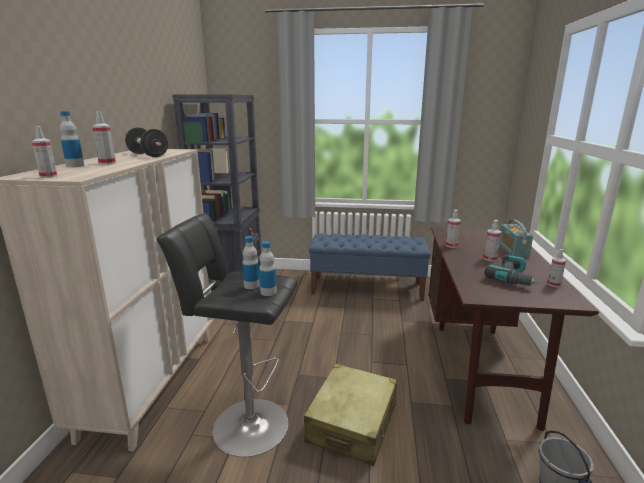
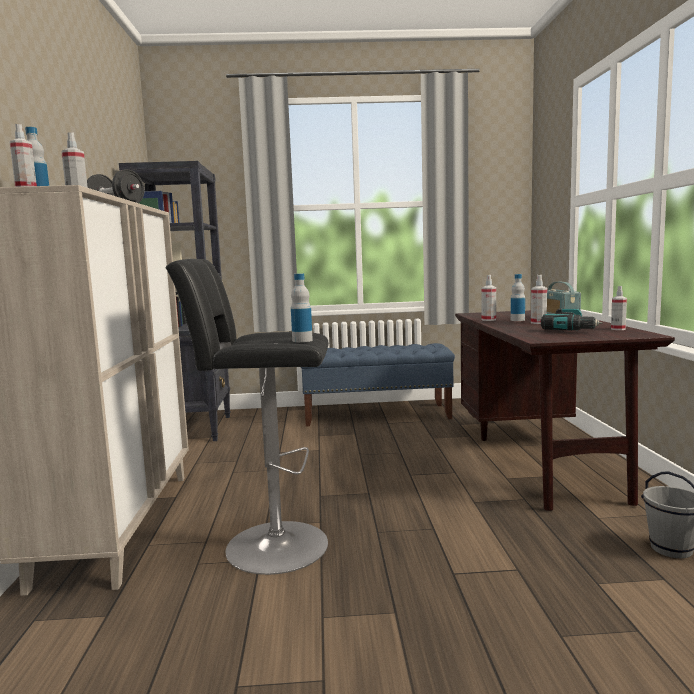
camera: 10 degrees left, 10 degrees down
bottle [242,236,260,289] -> bottle moved to [511,274,525,321]
beige suitcase [304,364,397,466] -> none

